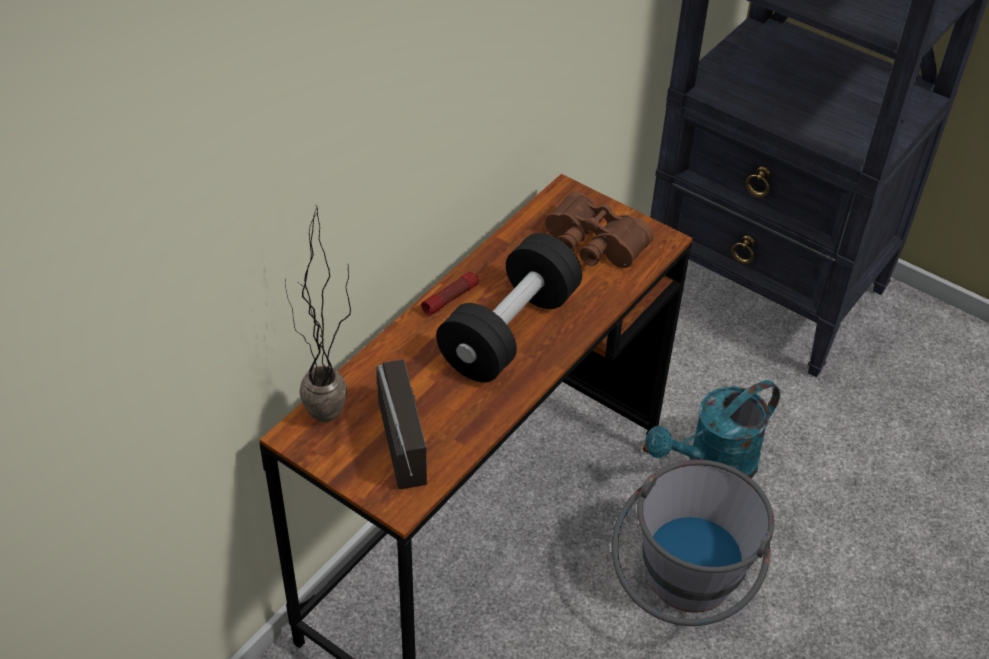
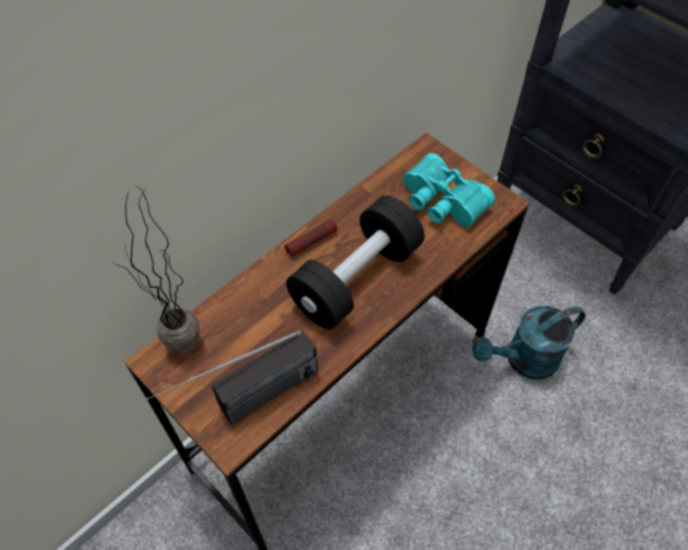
camera: 10 degrees right, 10 degrees up
radio [376,359,427,489] -> radio turned 60 degrees clockwise [146,330,318,424]
brown binoculars [545,191,654,268] -> turquoise binoculars [403,153,495,227]
grey bucket [611,460,774,626] -> none

